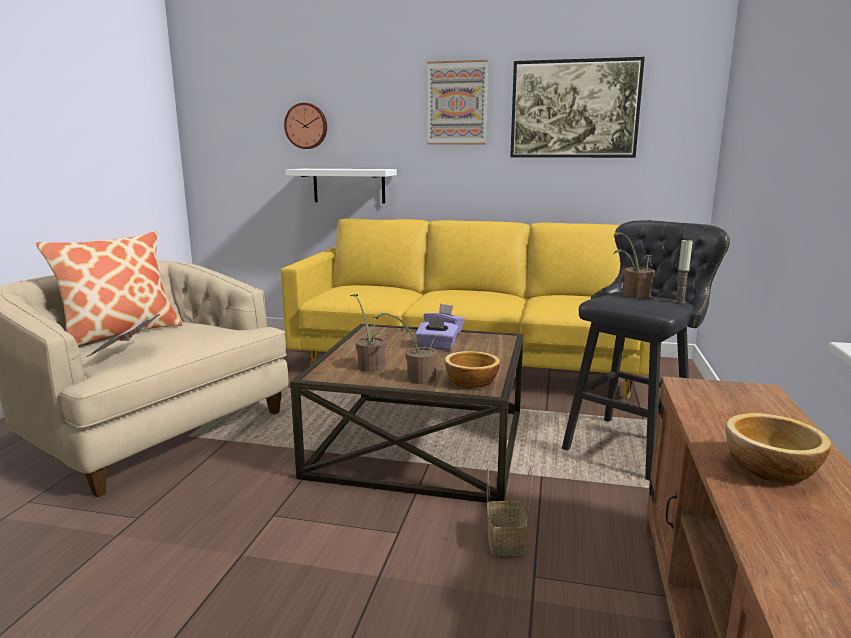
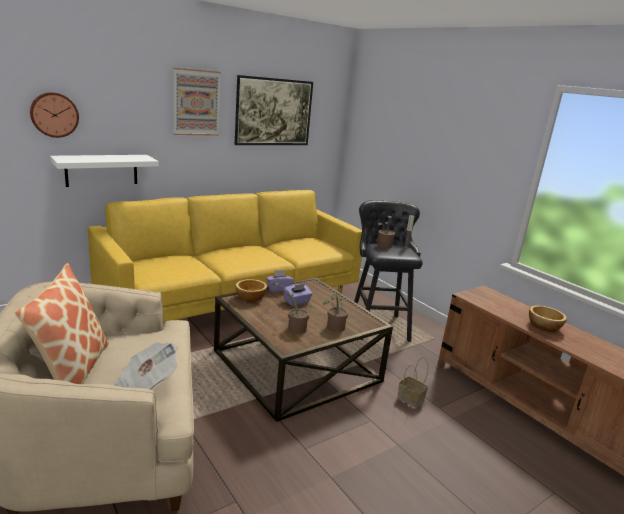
camera: 50 degrees left, 5 degrees up
bowl [445,351,500,388] -> bowl moved to [236,279,267,302]

